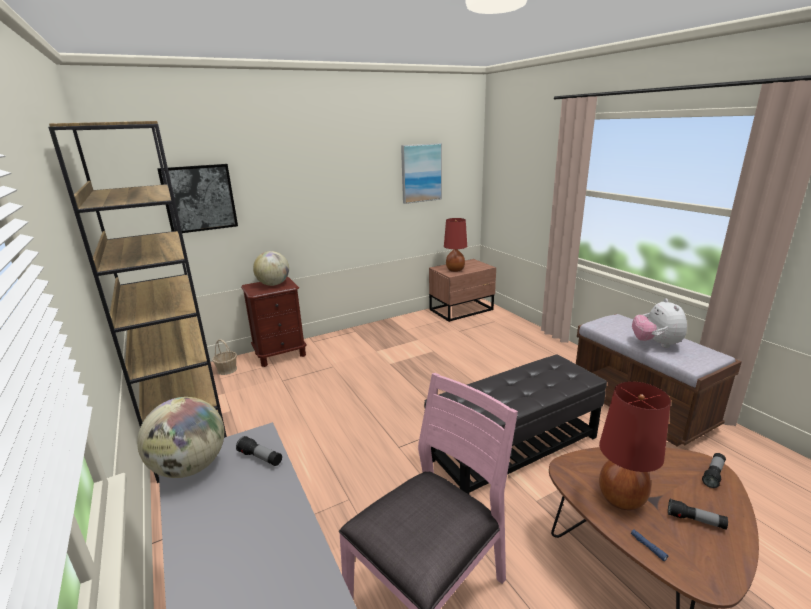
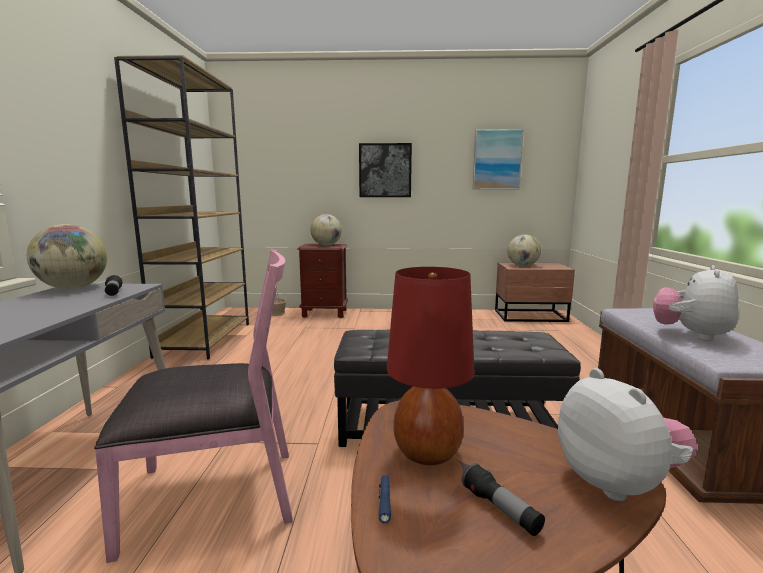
camera: 30 degrees right, 10 degrees down
picture [157,164,238,234] -> picture moved to [359,143,412,197]
red table lamp [444,218,467,272] -> globe [507,234,541,267]
flashlight [702,453,726,488] -> plush toy [558,368,697,501]

